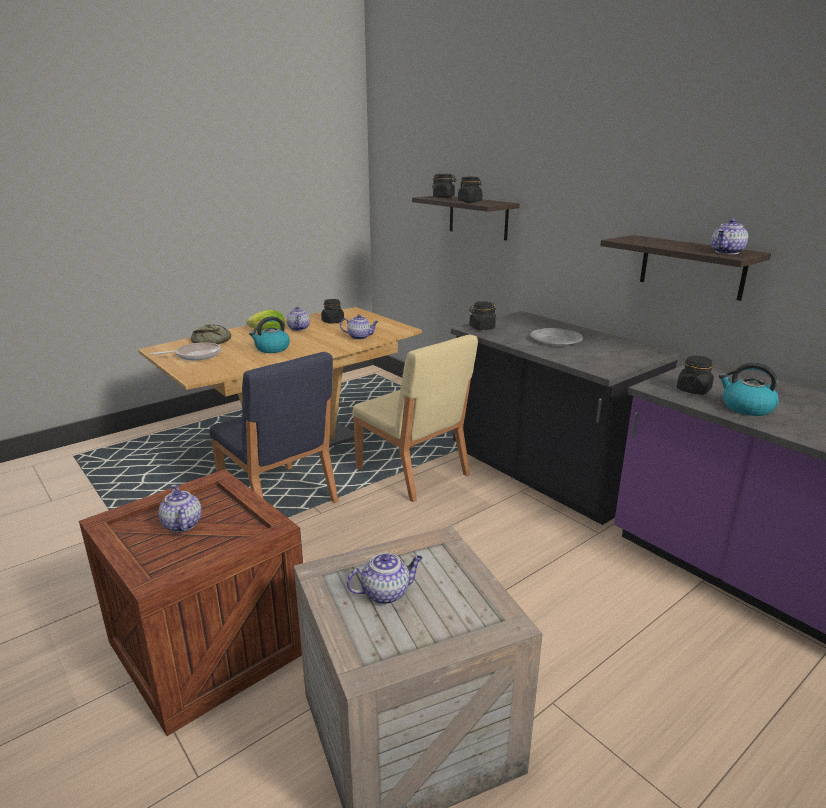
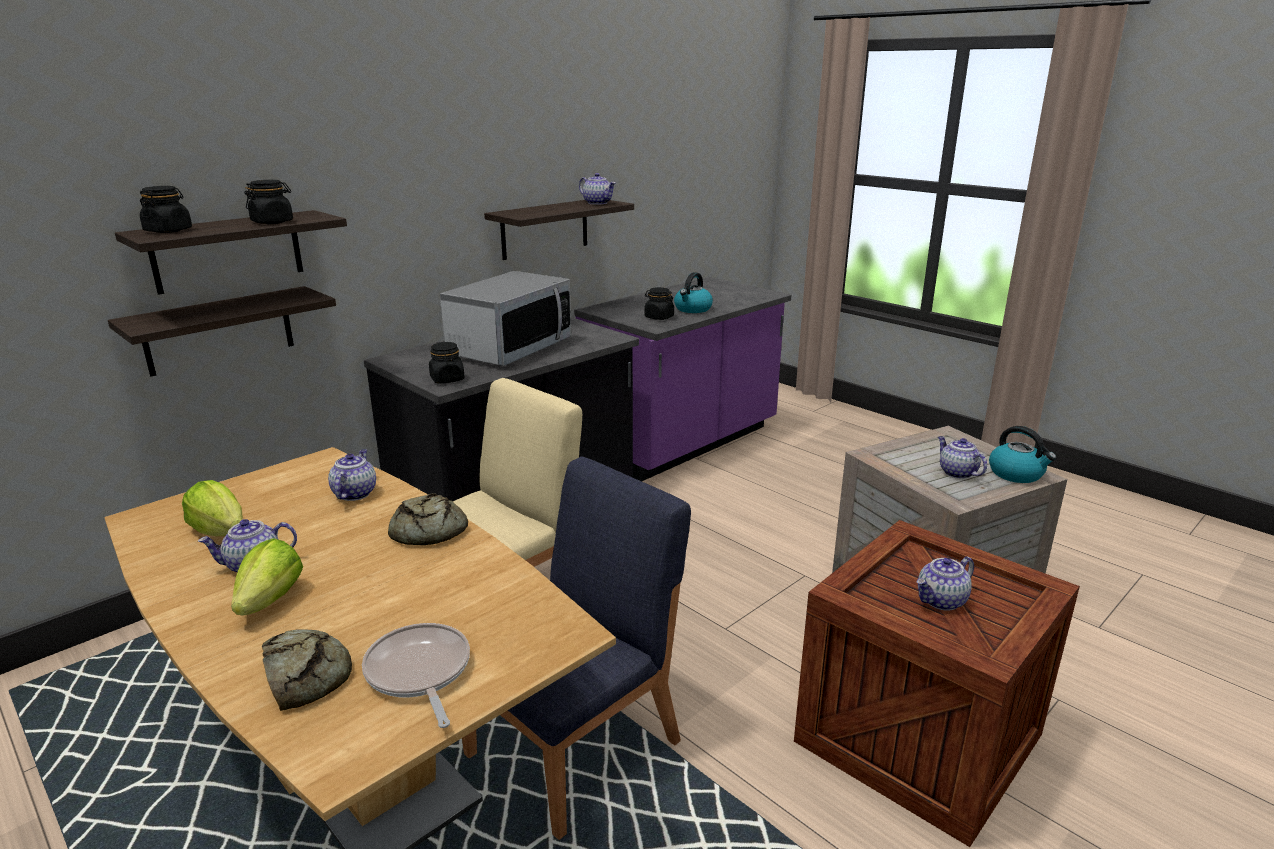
camera: 95 degrees left, 0 degrees up
kettle [249,316,290,353] -> kettle moved to [989,426,1057,483]
black jar [321,299,344,324] -> lettuce [182,480,243,536]
grey plate [530,328,583,345] -> microwave [440,271,571,366]
none -> shelf [108,286,336,377]
none -> bread [388,493,468,545]

